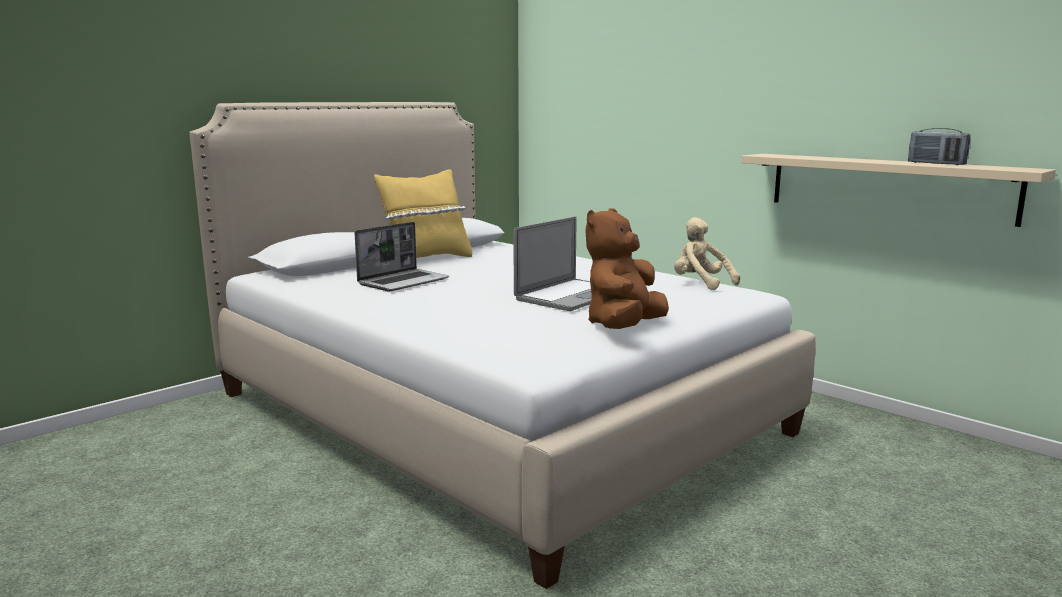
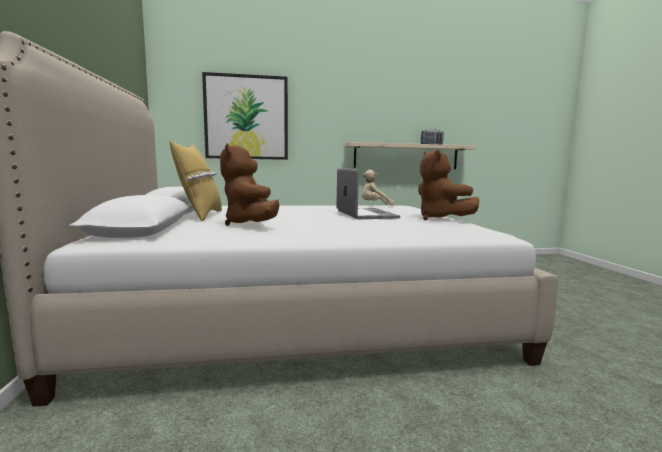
camera: 55 degrees left, 5 degrees down
laptop [355,222,449,292] -> brown plush toy [220,143,279,226]
none -> picture [202,72,288,160]

